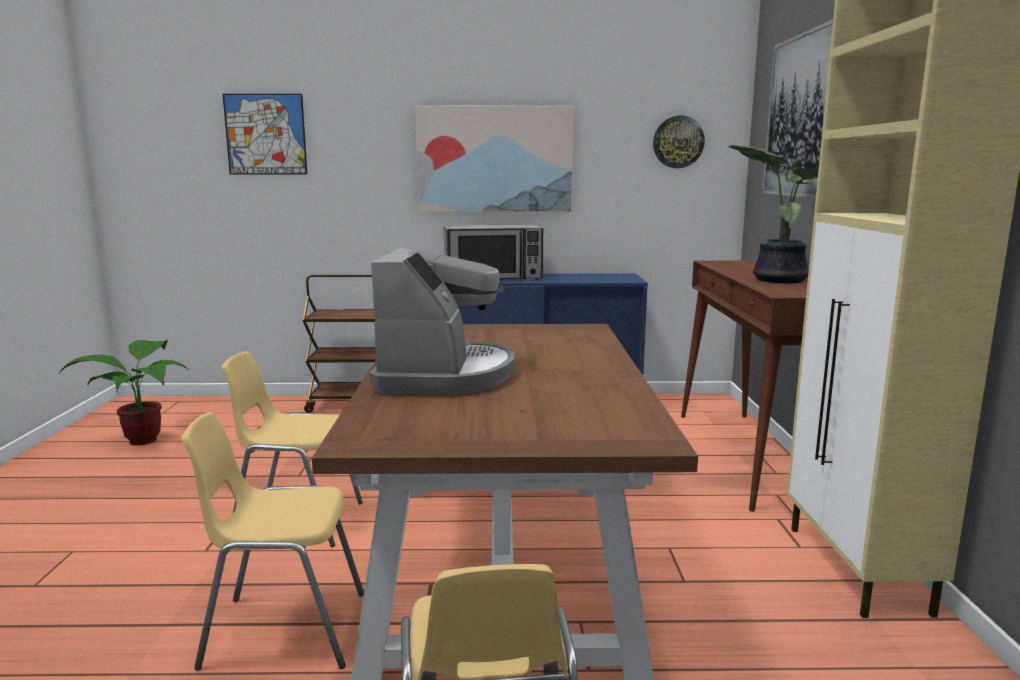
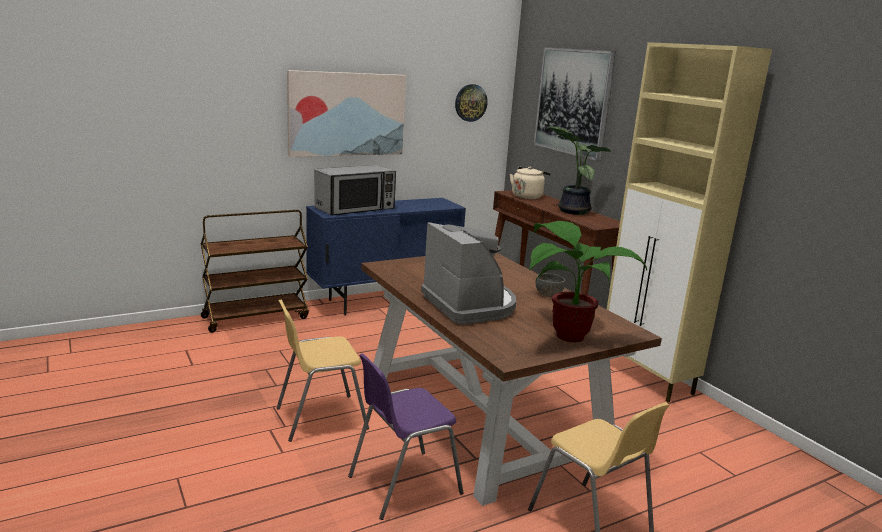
camera: 30 degrees left, 5 degrees up
potted plant [59,340,188,445] -> potted plant moved to [529,221,647,342]
yellow chair [181,412,364,671] -> purple chair [348,353,463,520]
picture [223,94,307,175] -> none
none -> beige kettle [510,166,551,199]
none -> grey bowl [536,273,565,297]

